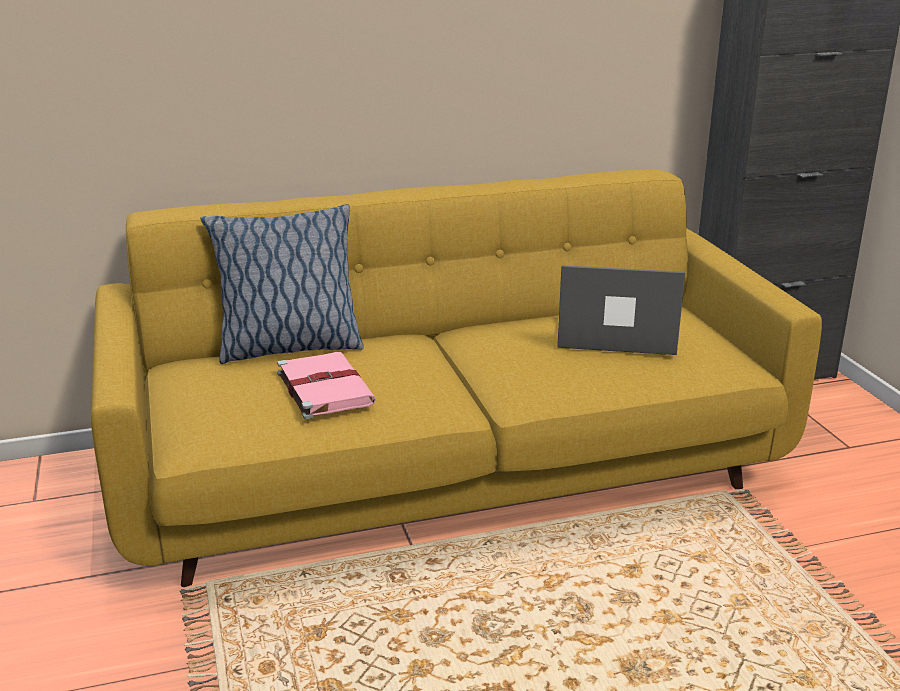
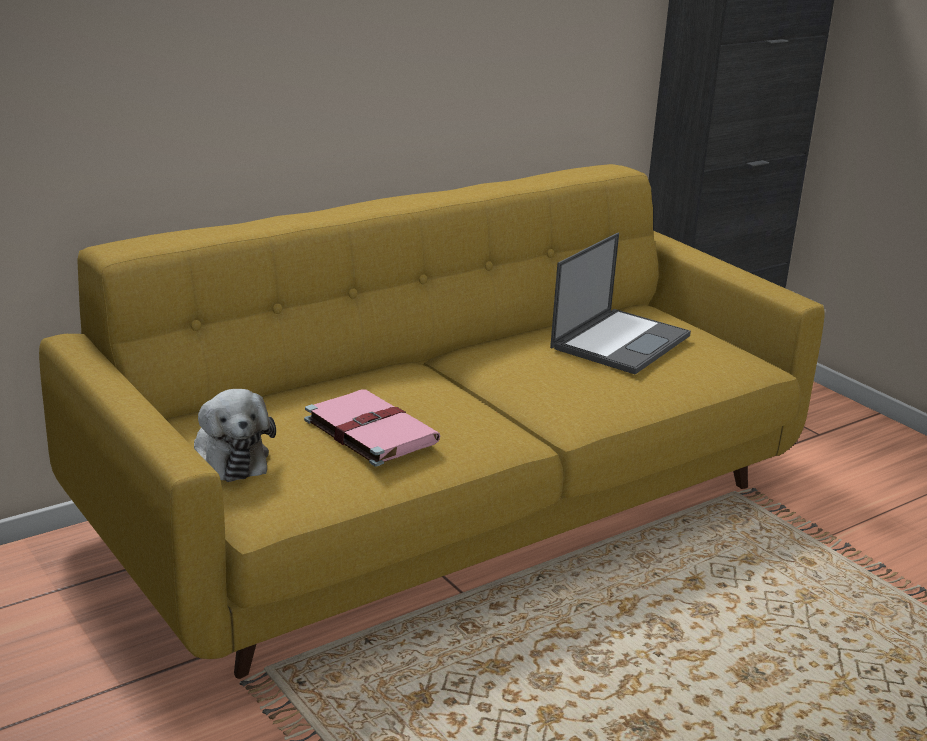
camera: 20 degrees left, 0 degrees up
pillow [201,204,364,364] -> none
laptop [557,265,685,355] -> laptop turned 135 degrees clockwise [550,233,691,374]
none -> plush toy [194,389,276,482]

